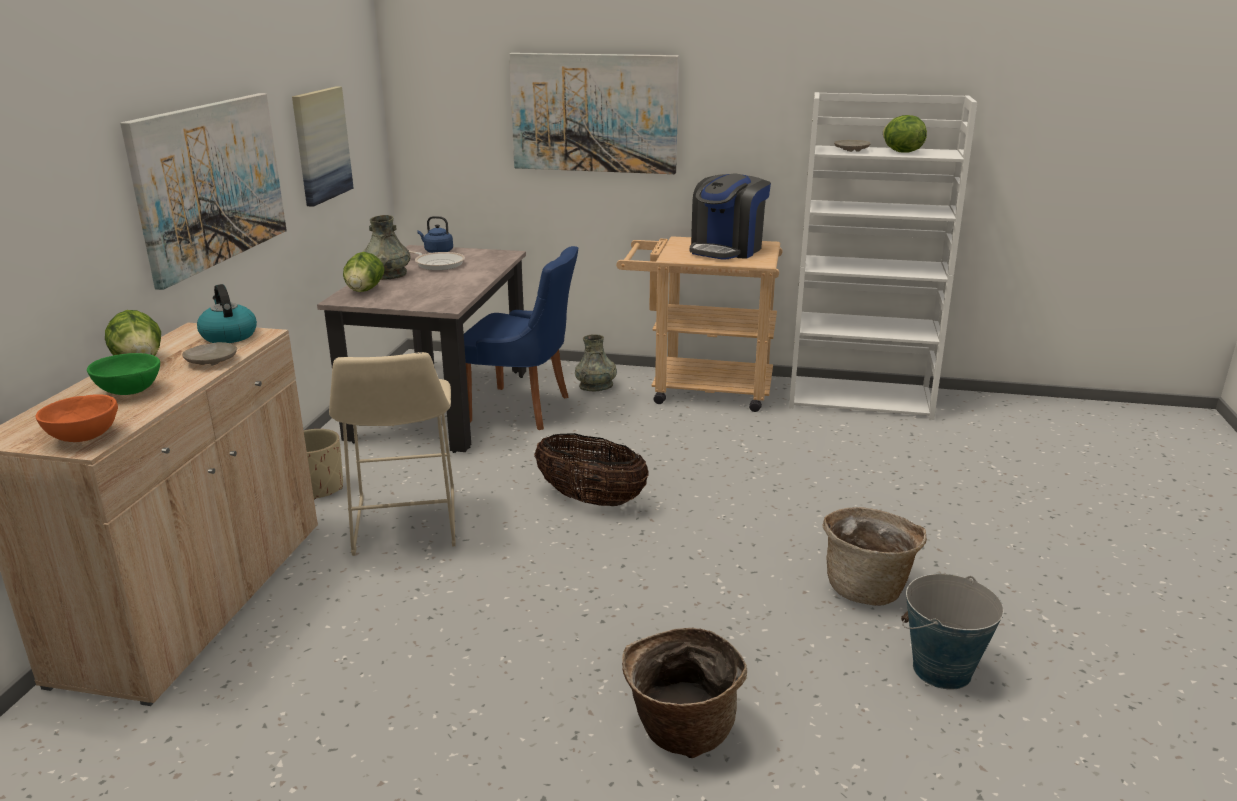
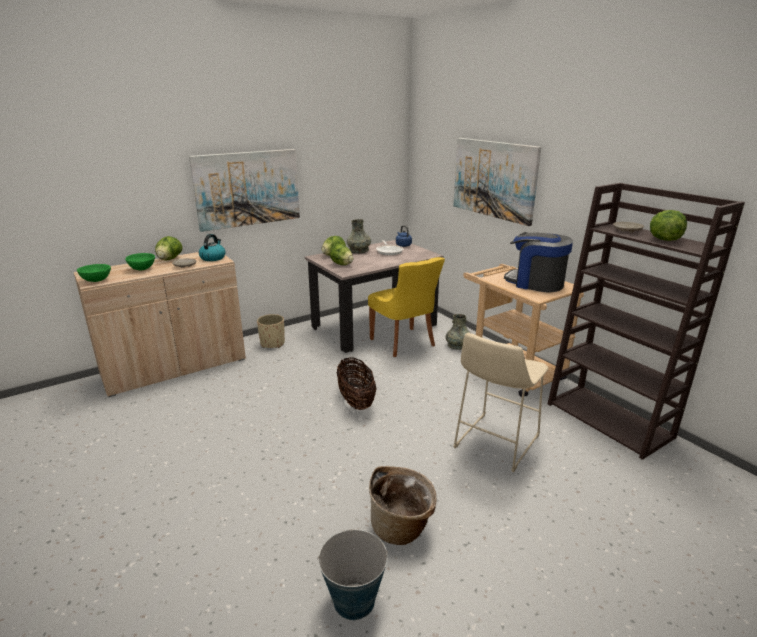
camera: 45 degrees right, 0 degrees up
orange bowl [35,394,118,442] -> green bowl [77,264,111,282]
picture [292,87,354,207] -> none
beige stool [329,352,456,556] -> beige stool moved to [453,333,548,472]
blue chair [464,246,579,430] -> yellow chair [368,257,445,357]
basket [622,628,747,758] -> none
coffee machine [690,173,771,260] -> coffee machine turned 45 degrees clockwise [504,232,573,292]
white bookcase [789,92,977,420] -> brown bookcase [547,183,745,460]
none -> lettuce [330,244,353,265]

